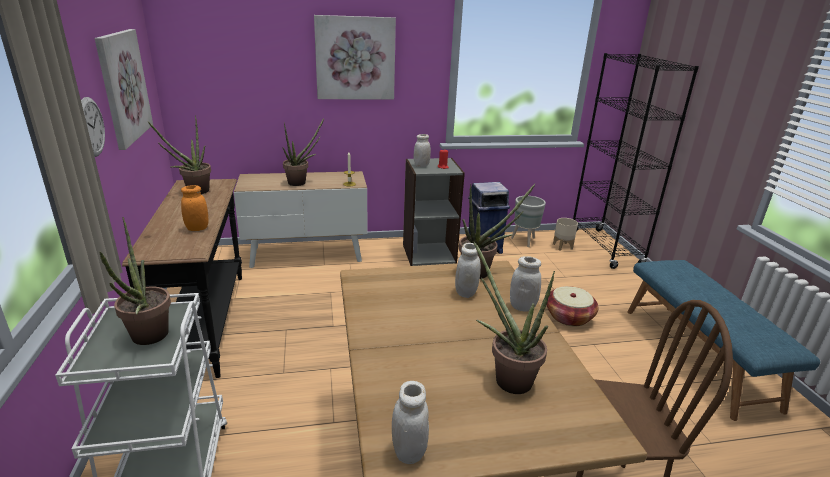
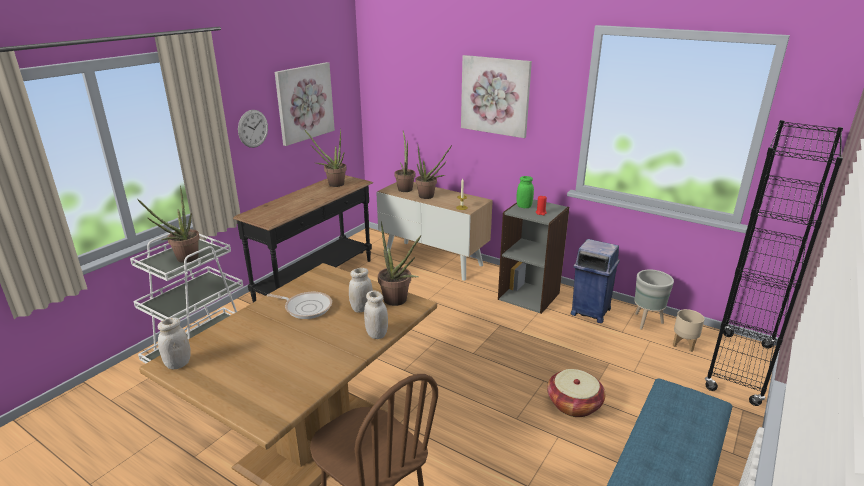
camera: 45 degrees right, 0 degrees up
orange jar [181,185,208,231] -> none
white jar [414,134,431,167] -> green jar [516,176,534,208]
potted plant [473,241,555,394] -> potted plant moved to [394,131,415,192]
none -> frying pan [267,292,332,319]

